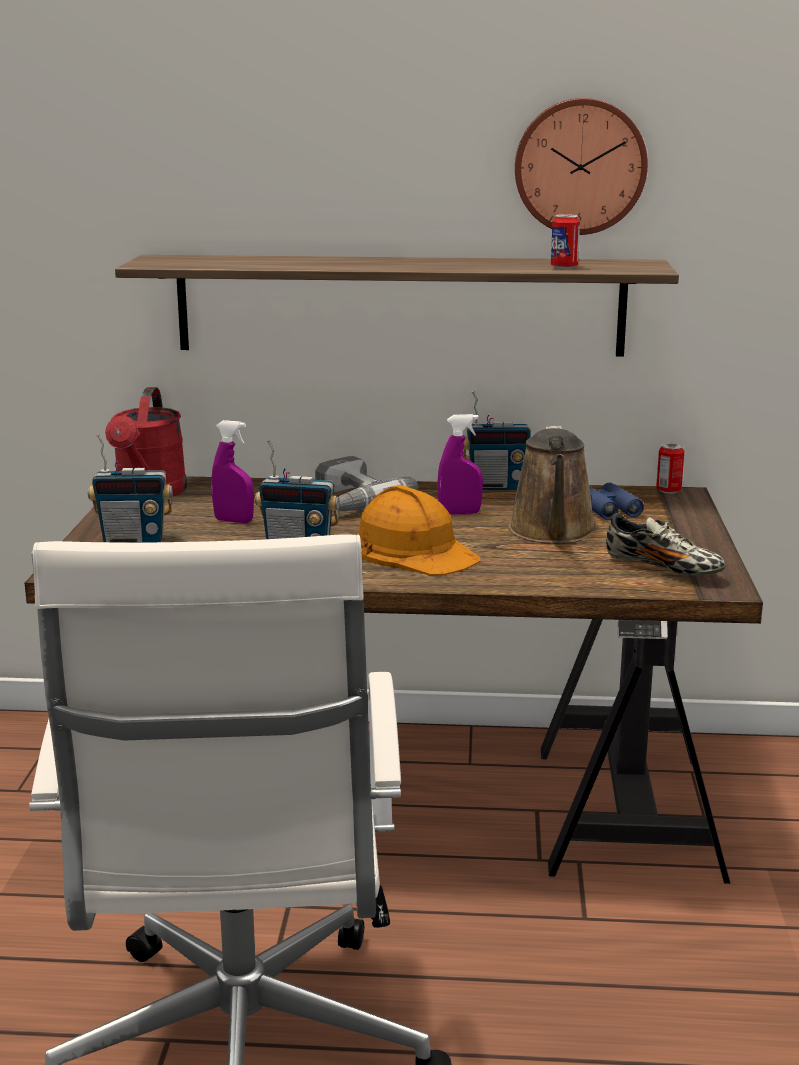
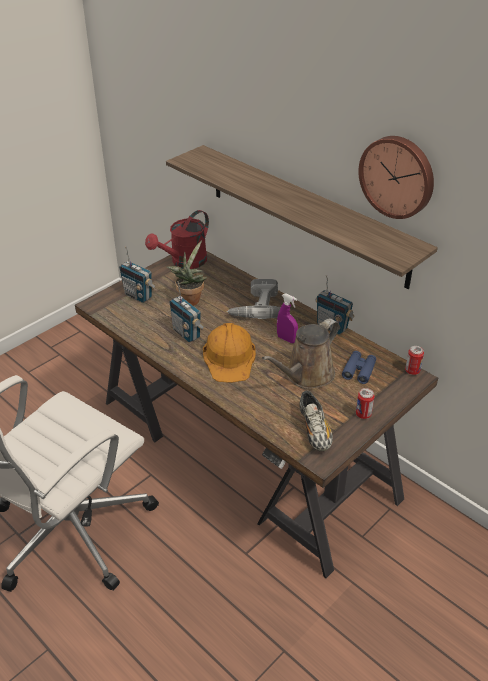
camera: 40 degrees right, 20 degrees up
purple spray bottle [211,420,254,523] -> potted plant [166,240,207,306]
can [551,214,580,269] -> can moved to [356,388,375,419]

